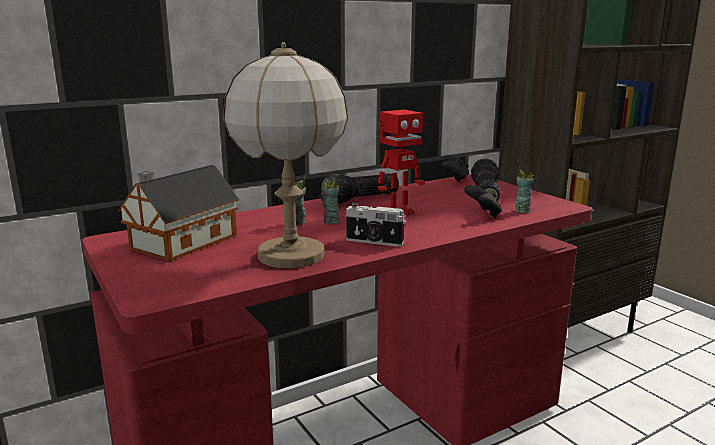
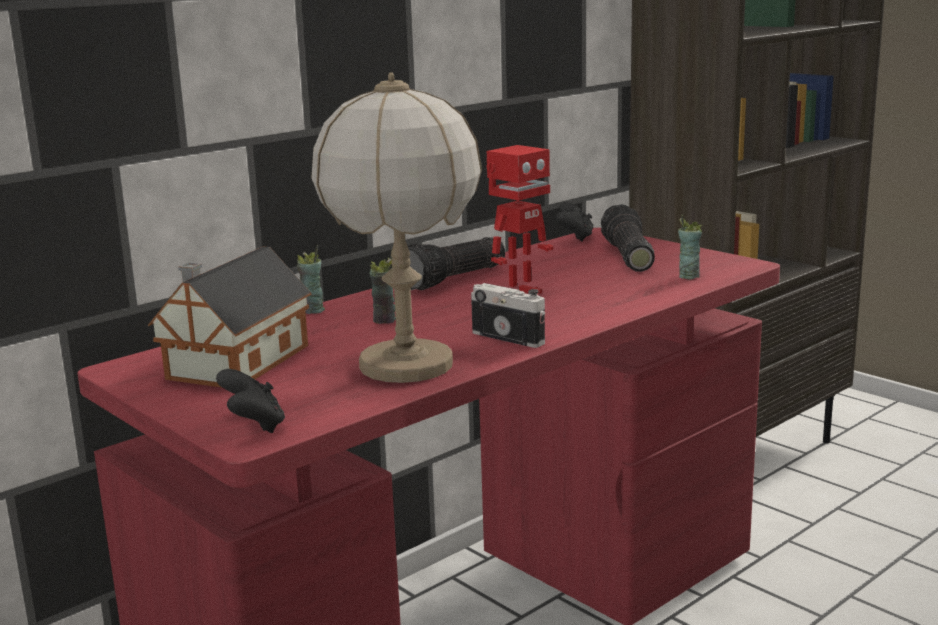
camera: 10 degrees left, 0 degrees up
cup [322,176,340,224] -> cup moved to [297,245,325,314]
camera [345,203,406,247] -> camera turned 150 degrees counterclockwise [471,283,545,348]
black game controller [464,185,502,218] -> black game controller moved to [216,369,285,433]

